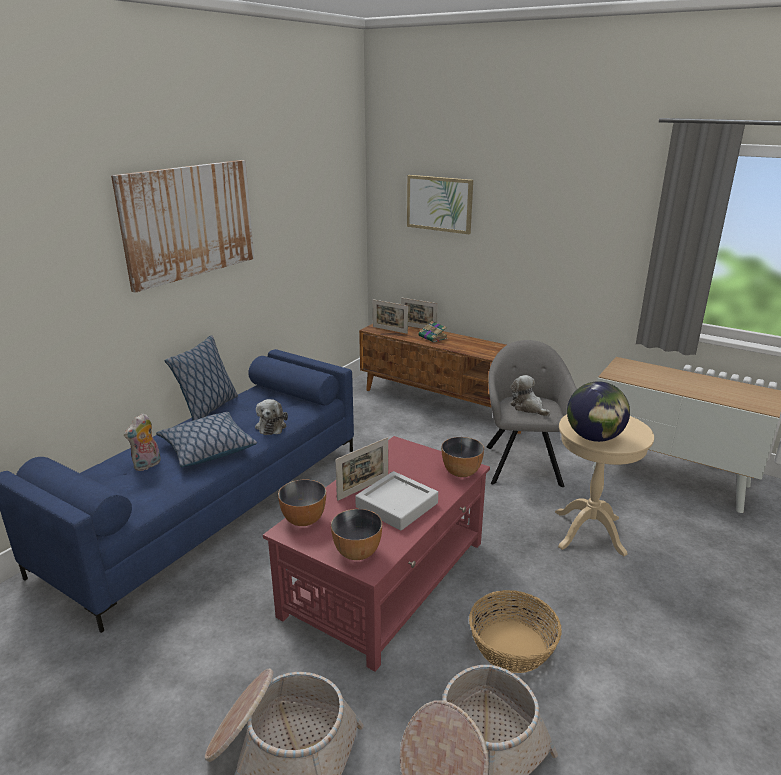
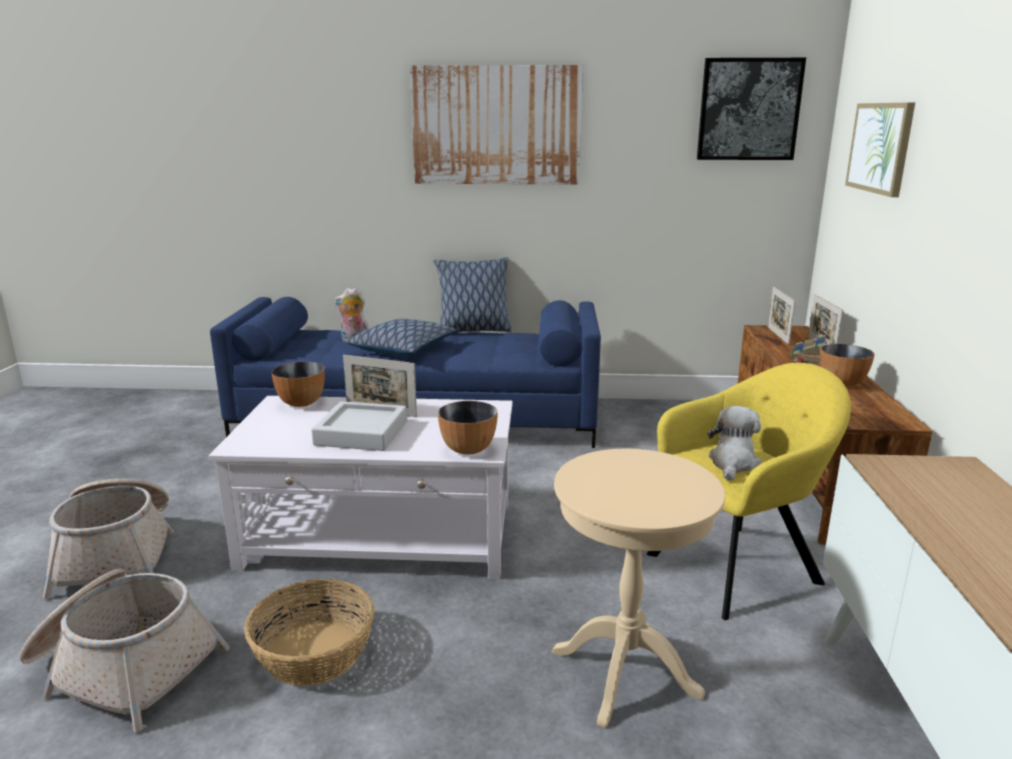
camera: 60 degrees right, 5 degrees down
plush toy [255,399,288,435] -> none
red coffee table [263,436,490,672] -> white coffee table [208,396,513,579]
bowl [331,509,382,560] -> bowl moved to [820,344,875,387]
grey armchair [486,340,577,487] -> yellow armchair [647,363,851,620]
globe [567,381,630,442] -> none
none -> picture [697,58,806,160]

